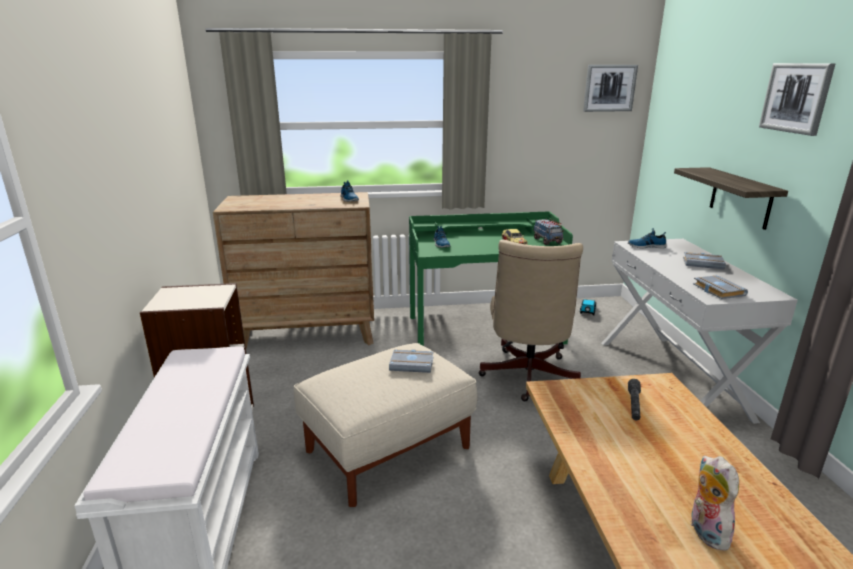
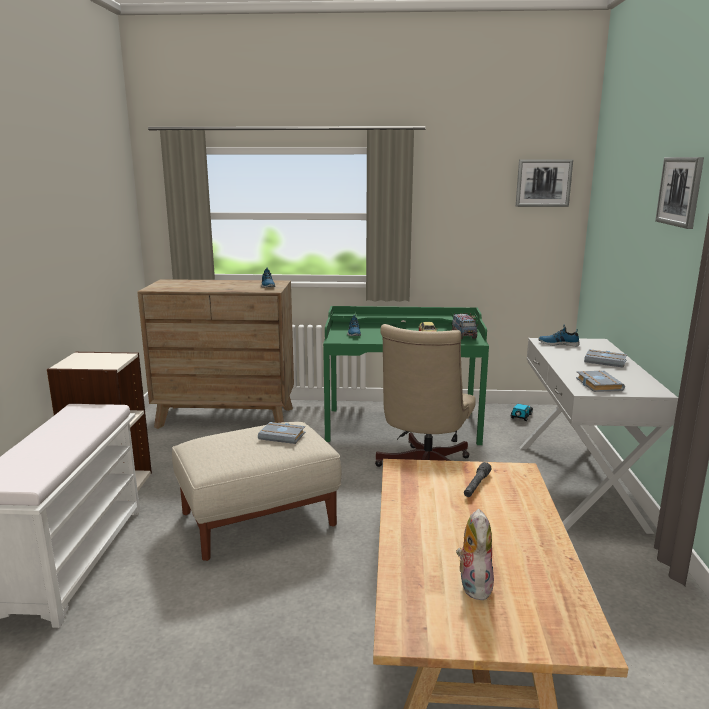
camera: 10 degrees right, 5 degrees down
shelf [674,167,788,230] -> none

